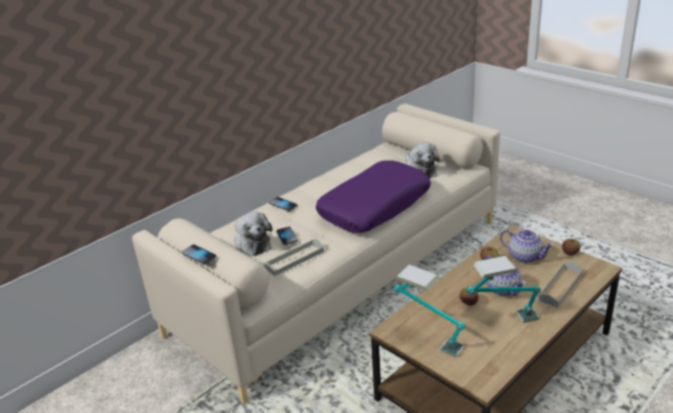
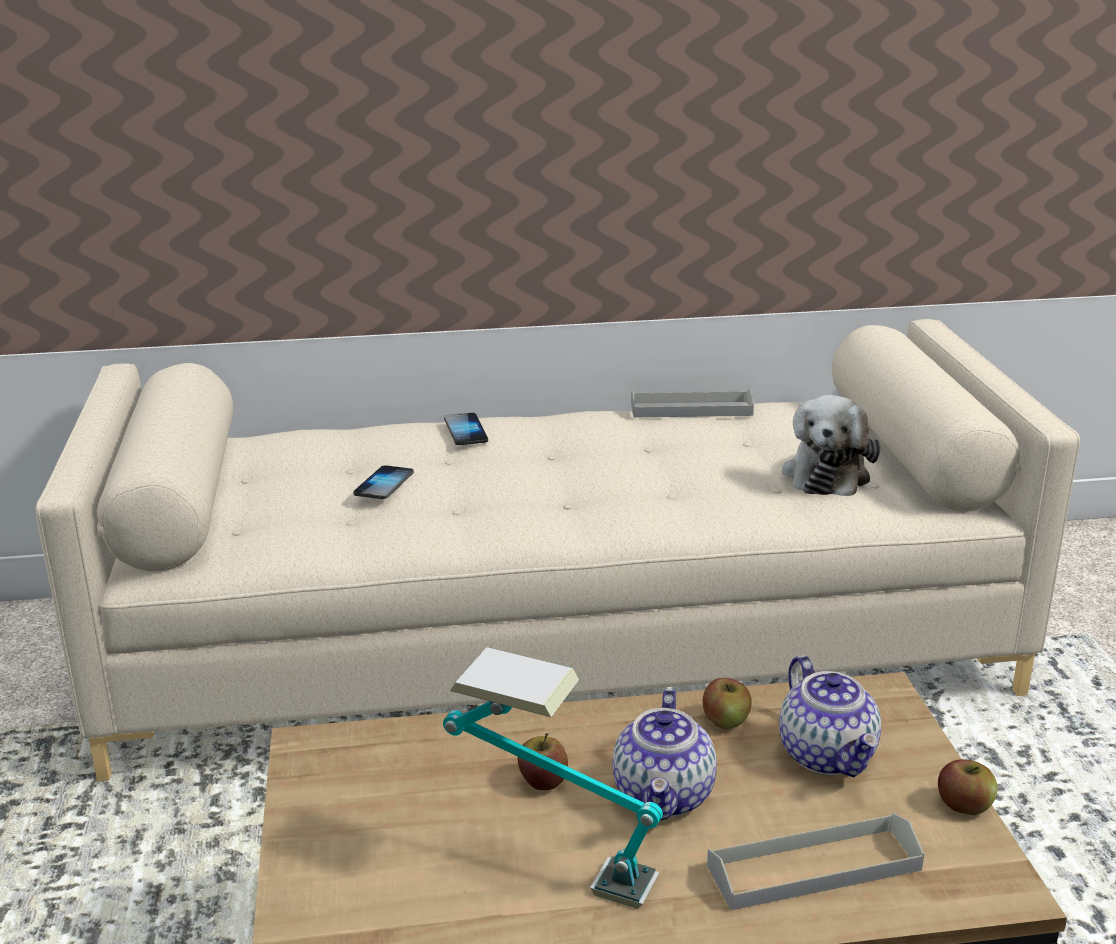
camera: 35 degrees right, 5 degrees down
phone [182,244,217,265] -> none
plush toy [234,212,273,256] -> none
grey tray [264,239,324,276] -> grey tray moved to [631,389,754,417]
purple pillow [316,161,431,233] -> none
table lamp [393,265,465,357] -> none

